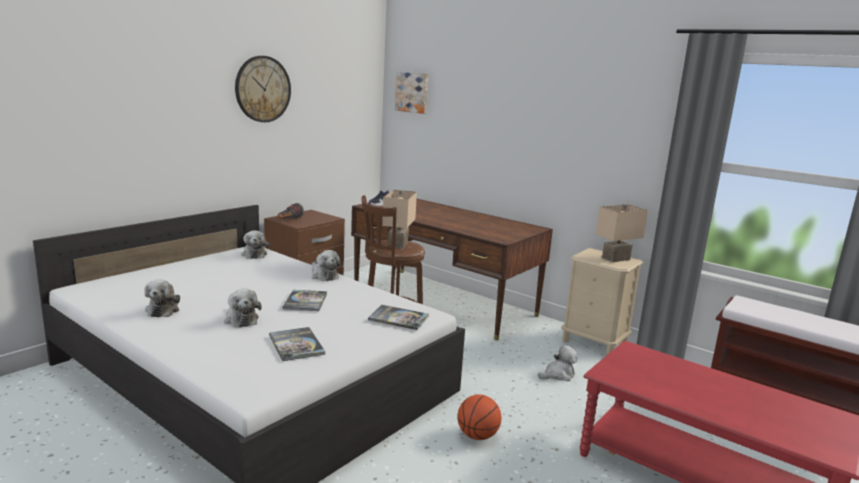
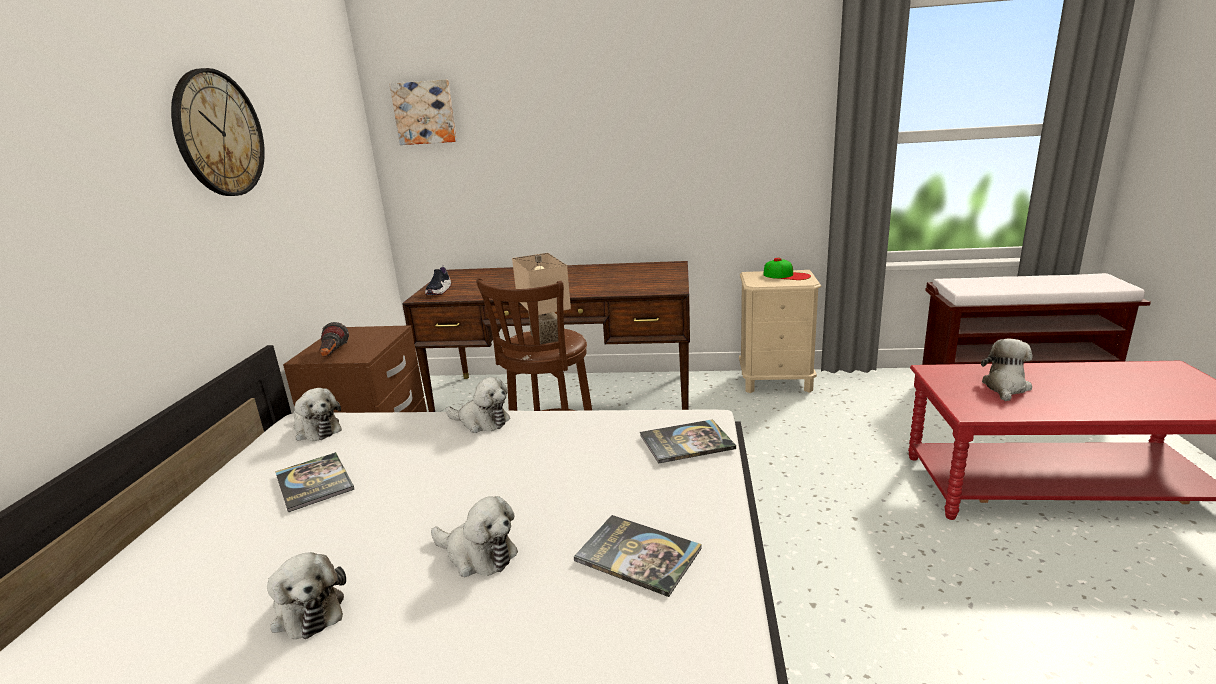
camera: 30 degrees left, 5 degrees up
book [283,290,327,311] -> book moved to [275,452,354,512]
basketball [458,395,501,440] -> none
plush toy [538,345,578,381] -> plush toy moved to [981,339,1033,401]
beige table lamp [596,204,648,262] -> cap [763,258,811,280]

